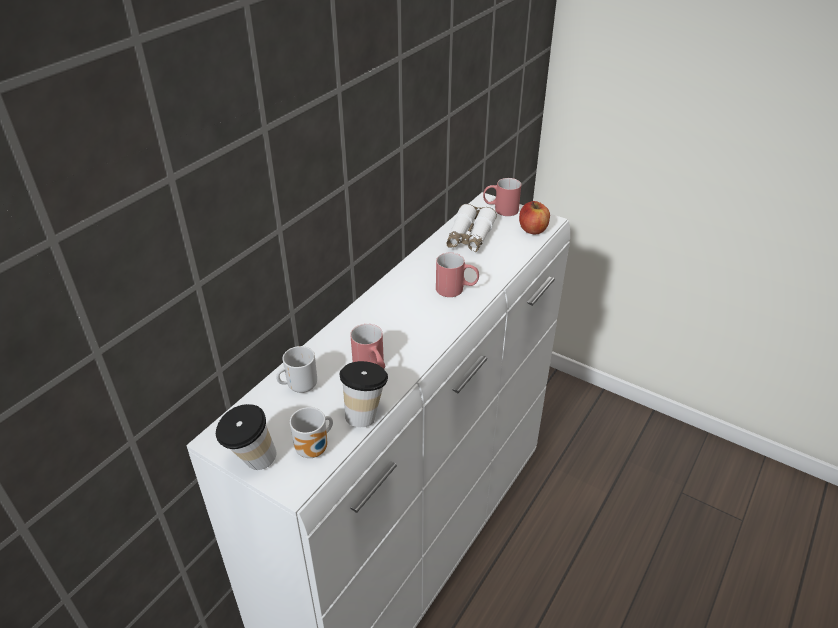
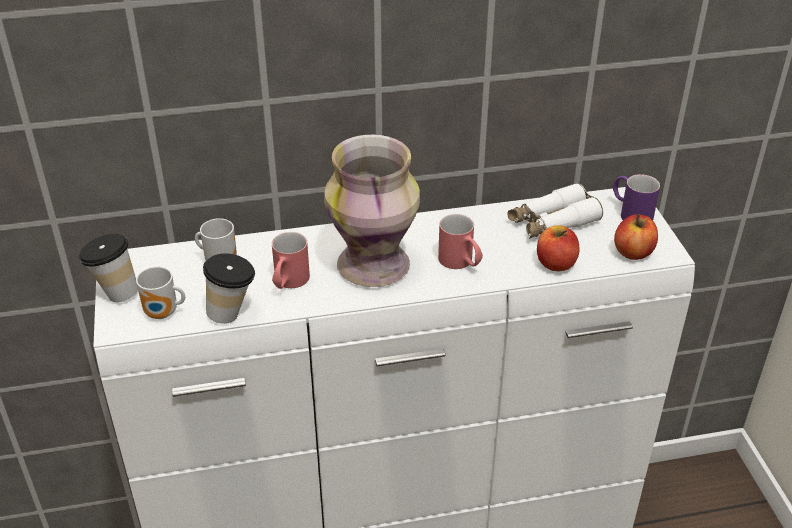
camera: 45 degrees right, 0 degrees up
red mug [483,178,521,216] -> purple mug [612,174,660,220]
none -> vase [324,135,420,287]
none -> apple [537,225,579,271]

